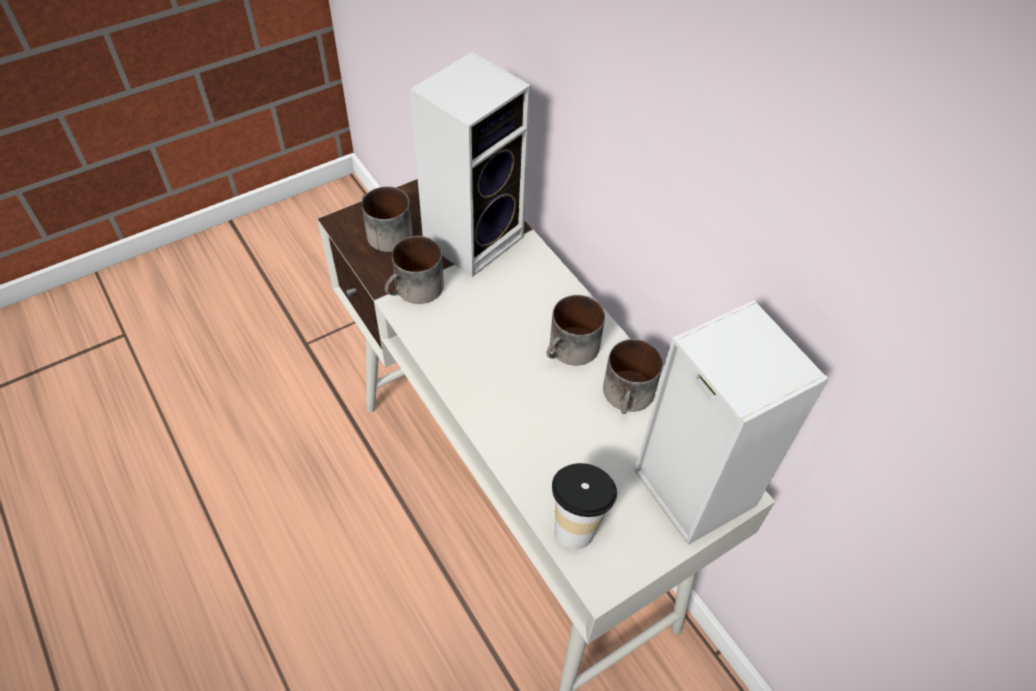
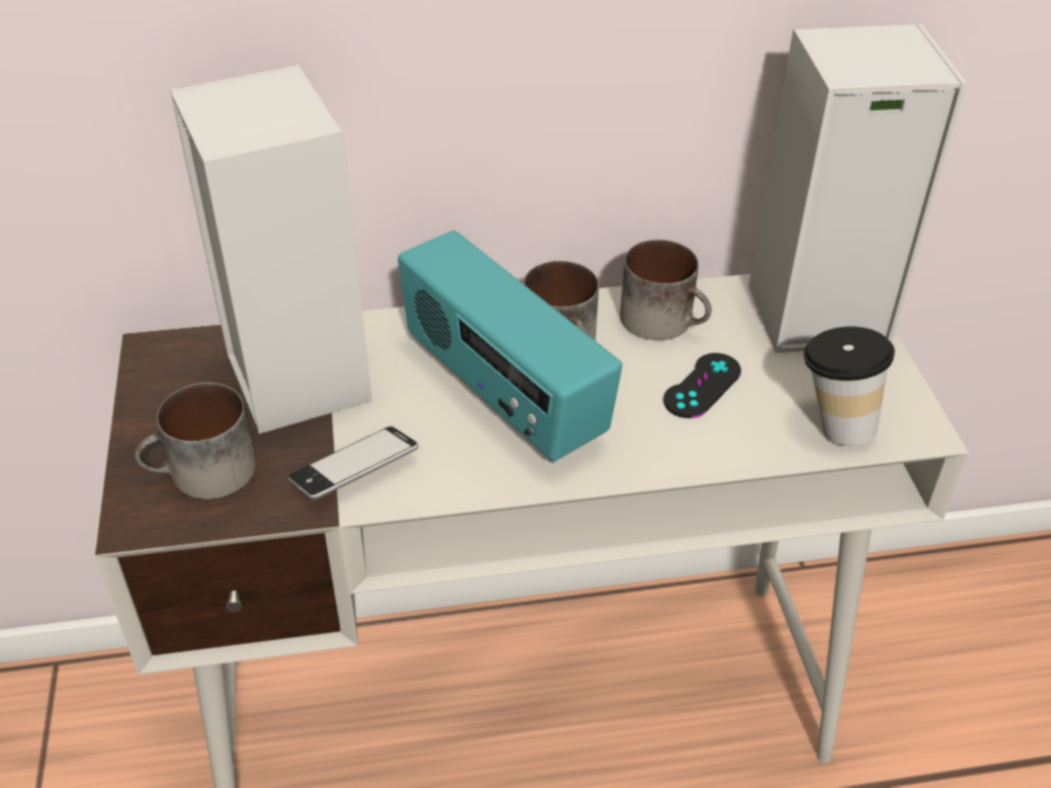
camera: 65 degrees left, 10 degrees down
mug [385,236,444,304] -> phone [288,426,418,499]
none -> radio [398,231,622,463]
none -> black game controller [663,353,741,418]

